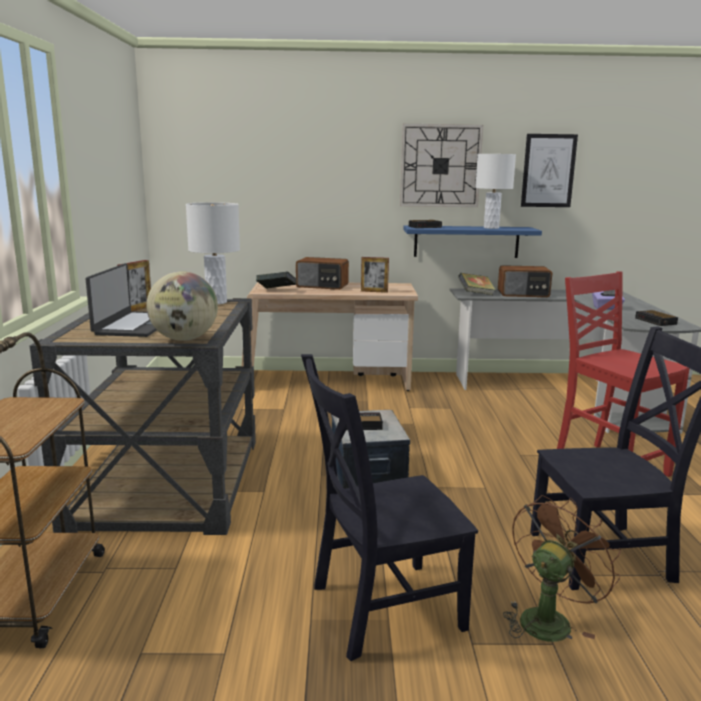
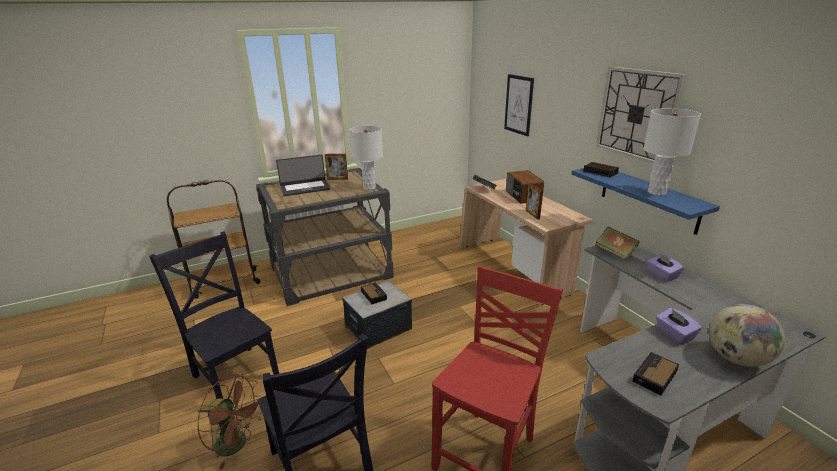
camera: 65 degrees right, 10 degrees up
globe [146,271,218,341] -> globe moved to [709,304,785,367]
radio [498,265,552,297] -> purple tissue box [647,254,684,281]
picture [521,134,578,207] -> picture moved to [504,74,534,136]

